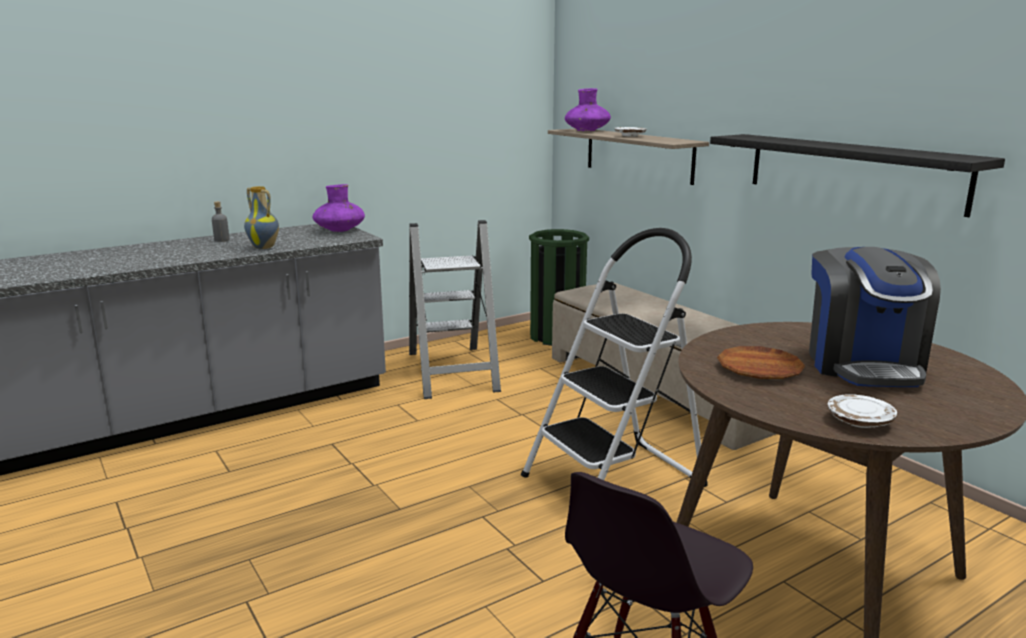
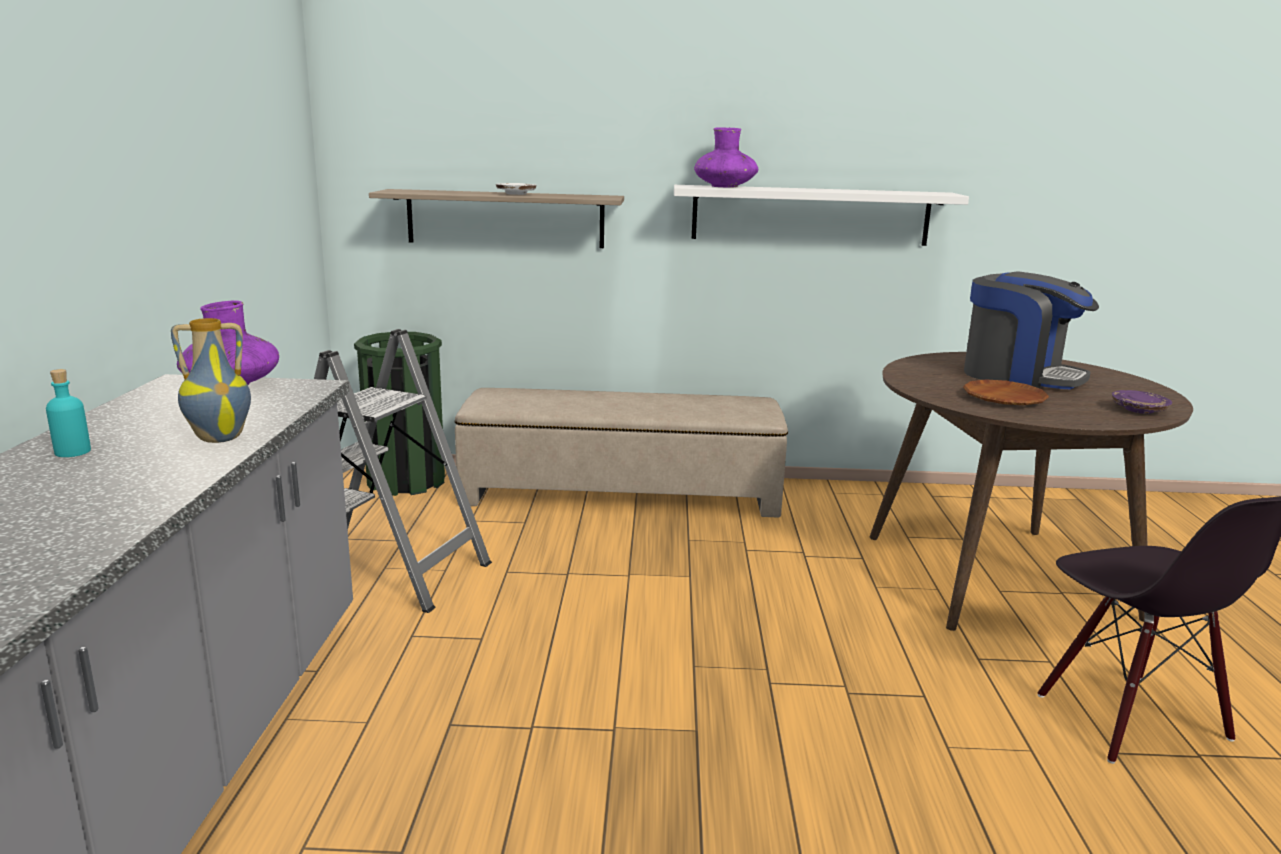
camera: 55 degrees left, 0 degrees up
grey bottle [212,201,230,242] -> turquoise bottle [46,369,91,457]
step ladder [521,228,708,487] -> none
purple vase [565,88,611,131] -> purple vase moved to [694,127,758,187]
black shelf [710,134,1005,217] -> white shelf [674,185,969,246]
white plate [828,394,897,428] -> purple plate [1112,390,1172,414]

